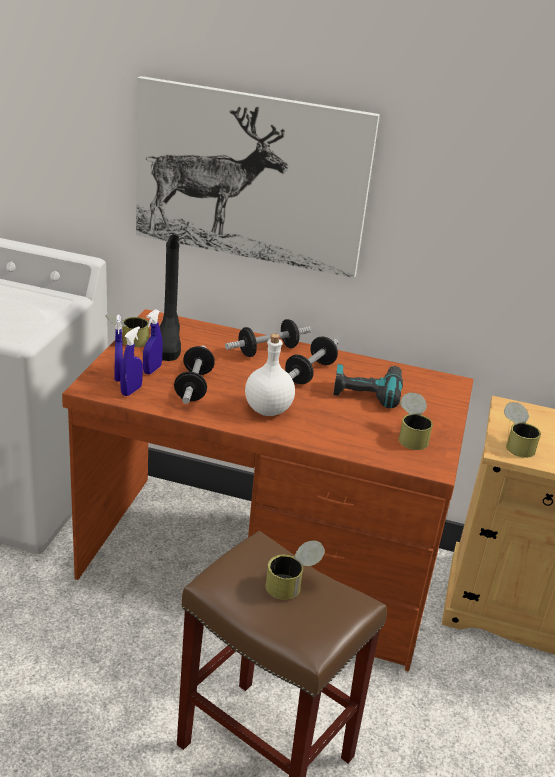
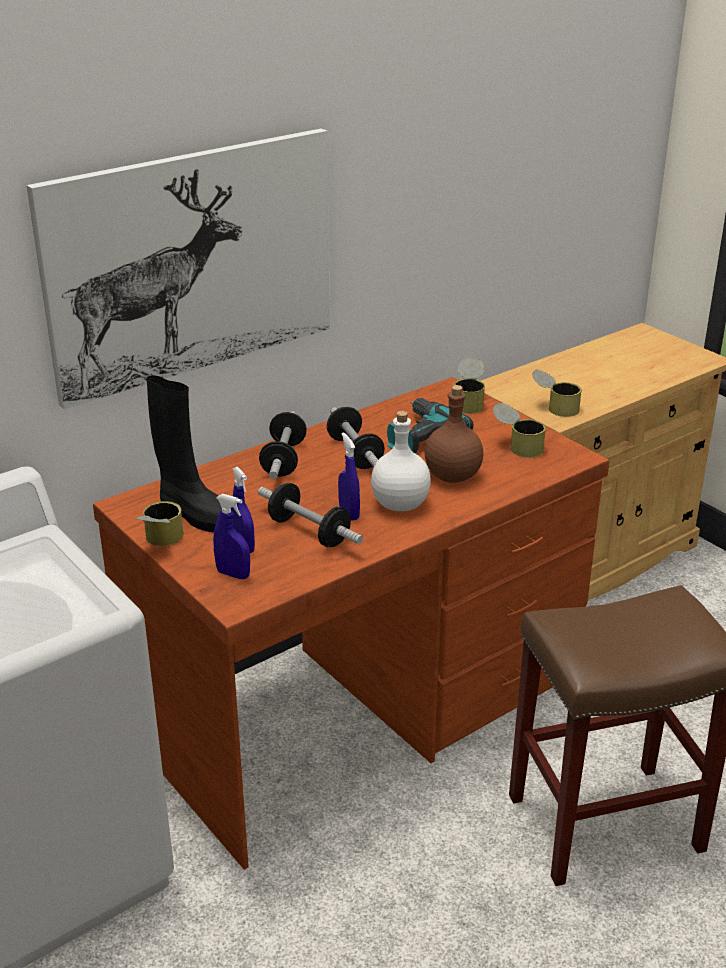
camera: 50 degrees left, 0 degrees up
blue spray bottle [120,326,143,396] -> blue spray bottle moved to [338,432,360,521]
can [265,541,325,600] -> can moved to [453,358,485,414]
none -> brown bottle [425,385,483,483]

